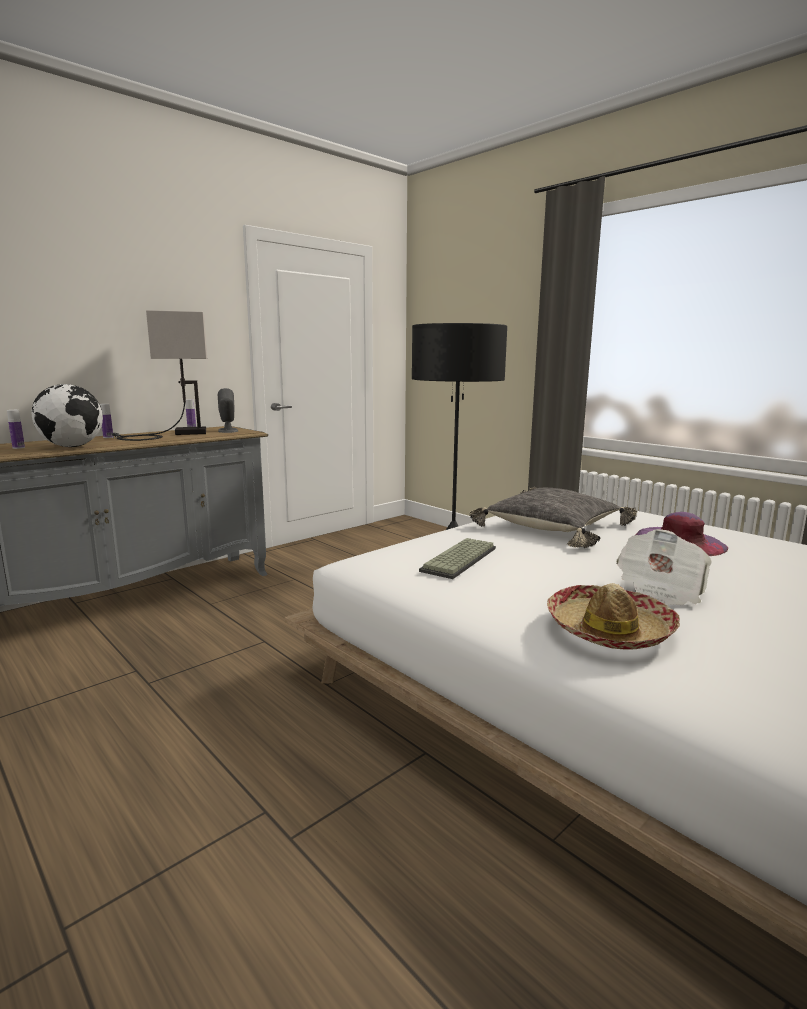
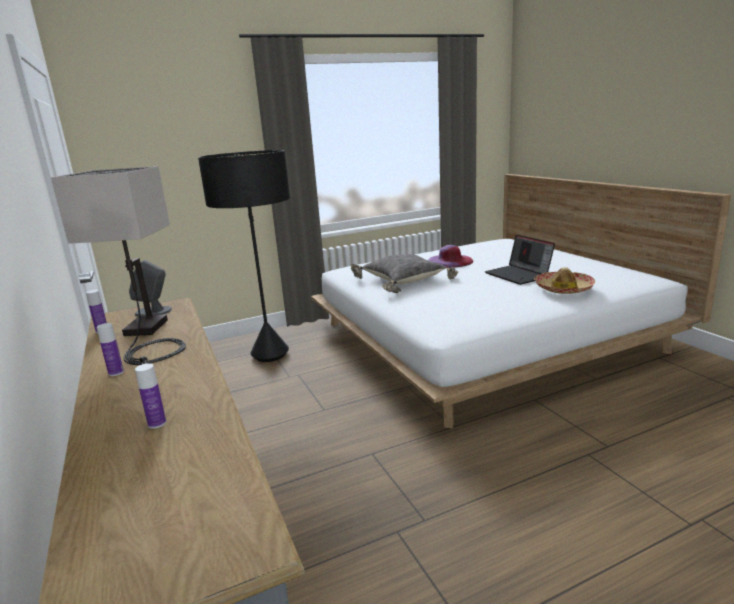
camera: 70 degrees left, 5 degrees up
globe [31,384,103,447] -> none
keyboard [419,538,496,579] -> none
newspaper [616,529,712,606] -> laptop [485,235,555,285]

